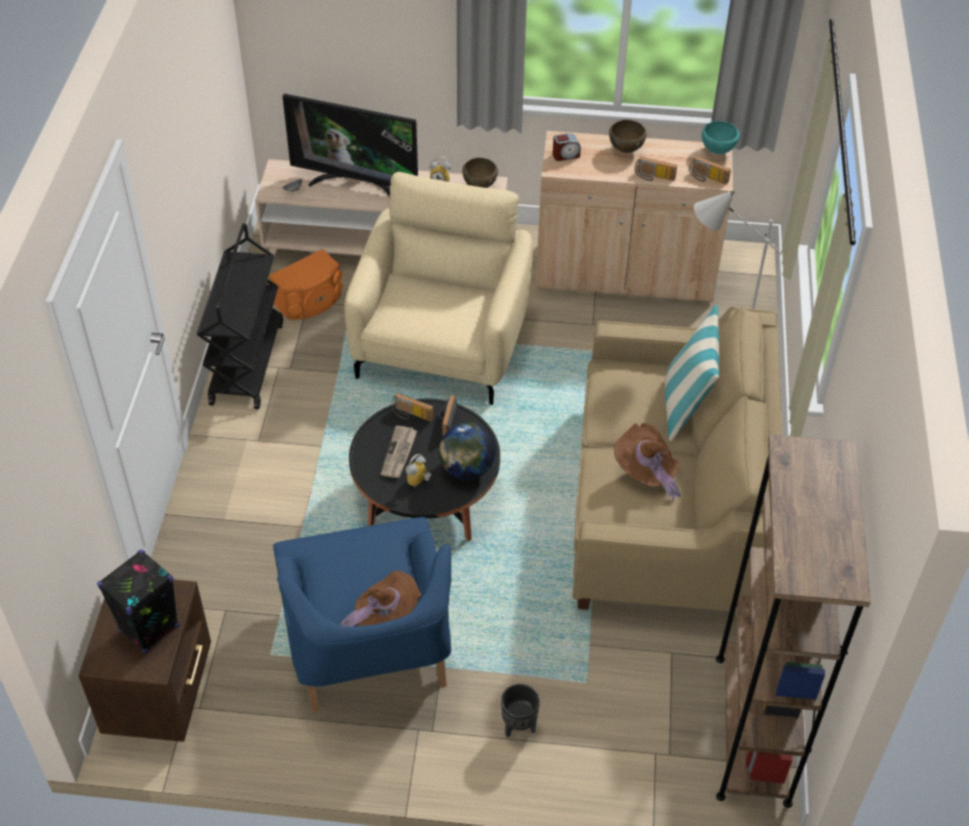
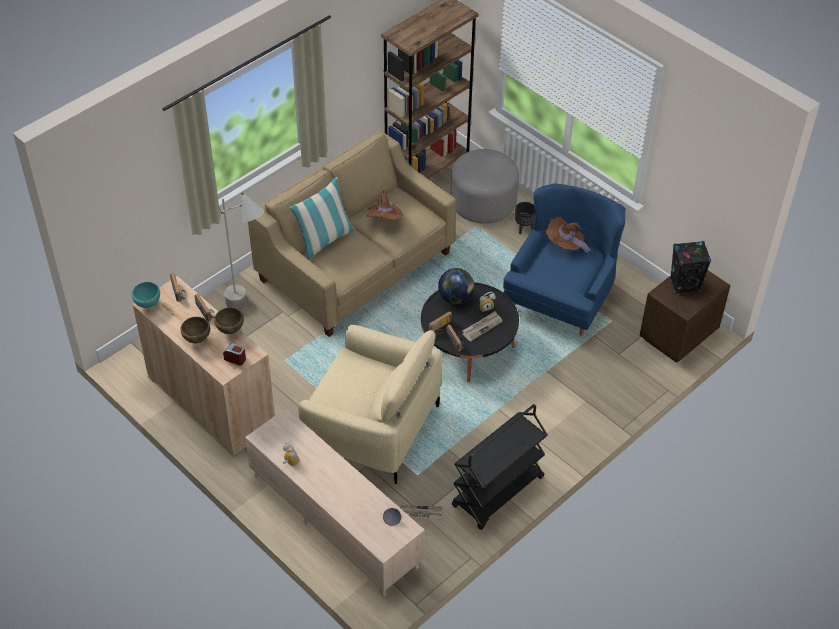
camera: 140 degrees left, 0 degrees up
orange speaker [269,249,343,320] -> newspaper [398,505,444,520]
television [282,94,418,198] -> none
beige armchair [344,172,533,405] -> beige armchair turned 120 degrees counterclockwise [298,325,442,484]
brown bowl [462,158,498,188] -> brown bowl moved to [214,308,244,334]
none -> grey ottoman [450,149,519,224]

